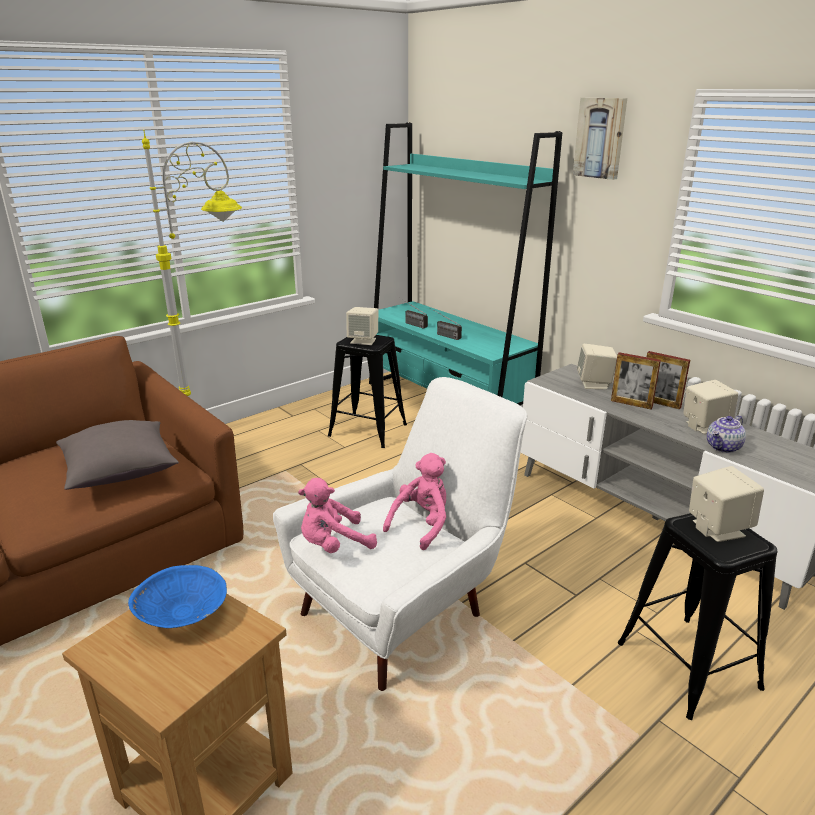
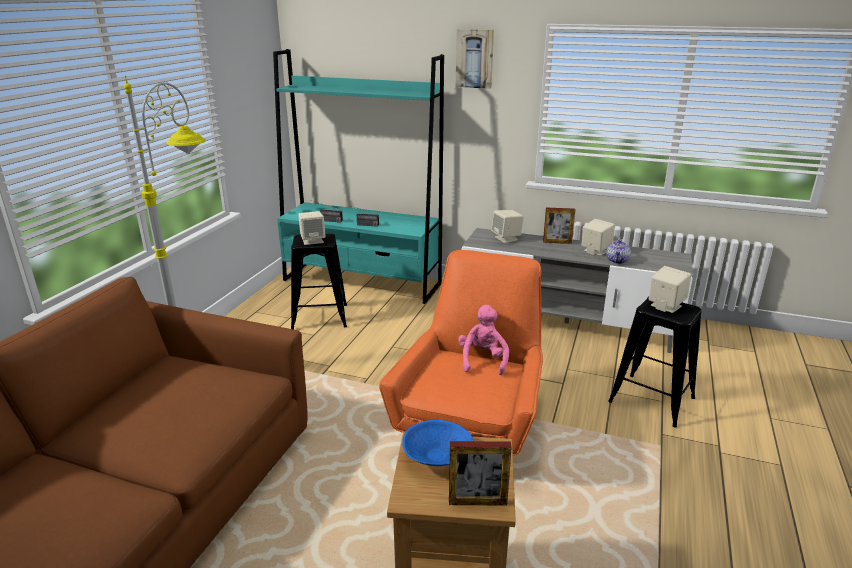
camera: 30 degrees left, 0 degrees up
grey pillow [56,420,179,490] -> none
white armchair [273,377,528,691] -> orange armchair [379,250,543,456]
pink plush toy [298,478,377,553] -> none
picture frame [611,352,661,409] -> picture frame moved to [449,441,512,506]

